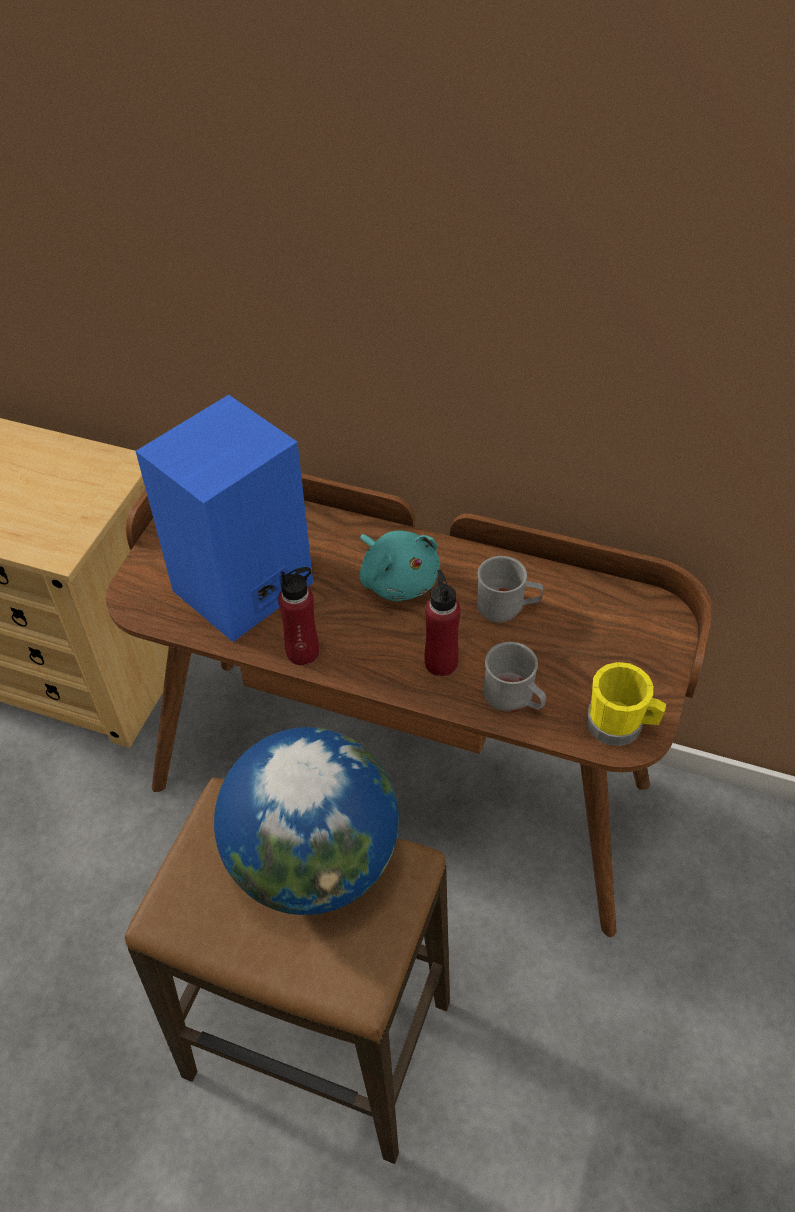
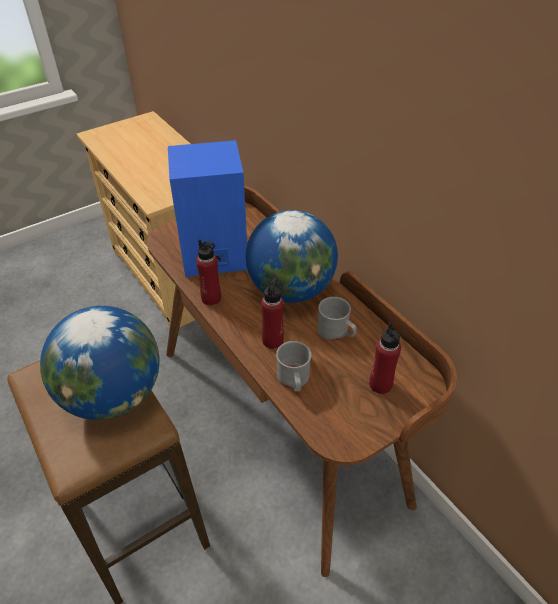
camera: 35 degrees right, 5 degrees down
turquoise plush toy [360,531,440,601] -> globe [246,210,338,303]
yellow mug [586,662,667,746] -> none
none -> red bottle [369,322,401,394]

